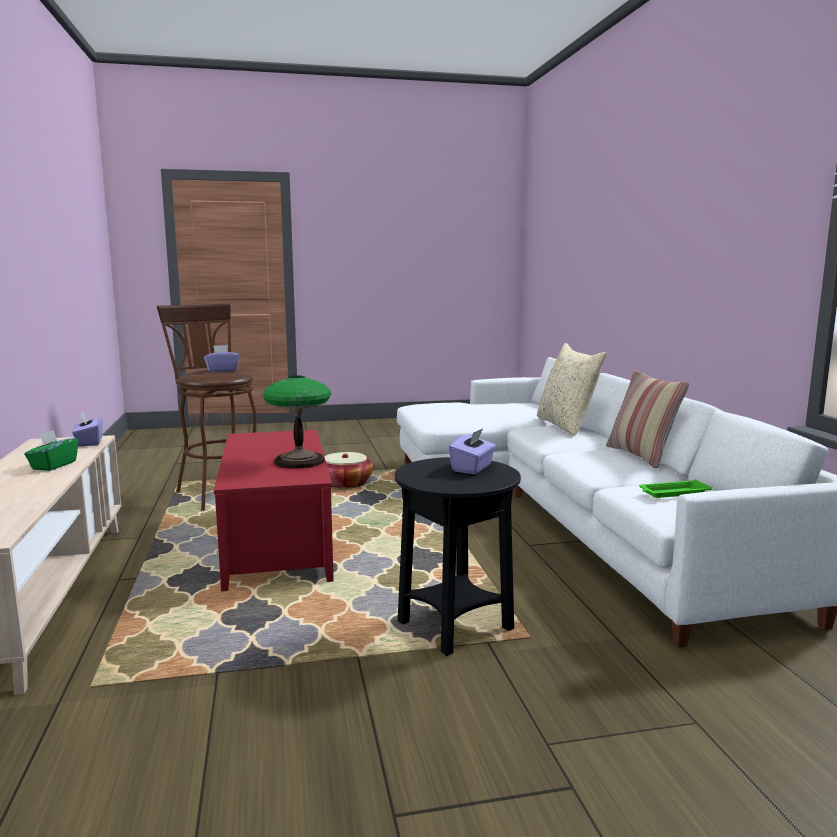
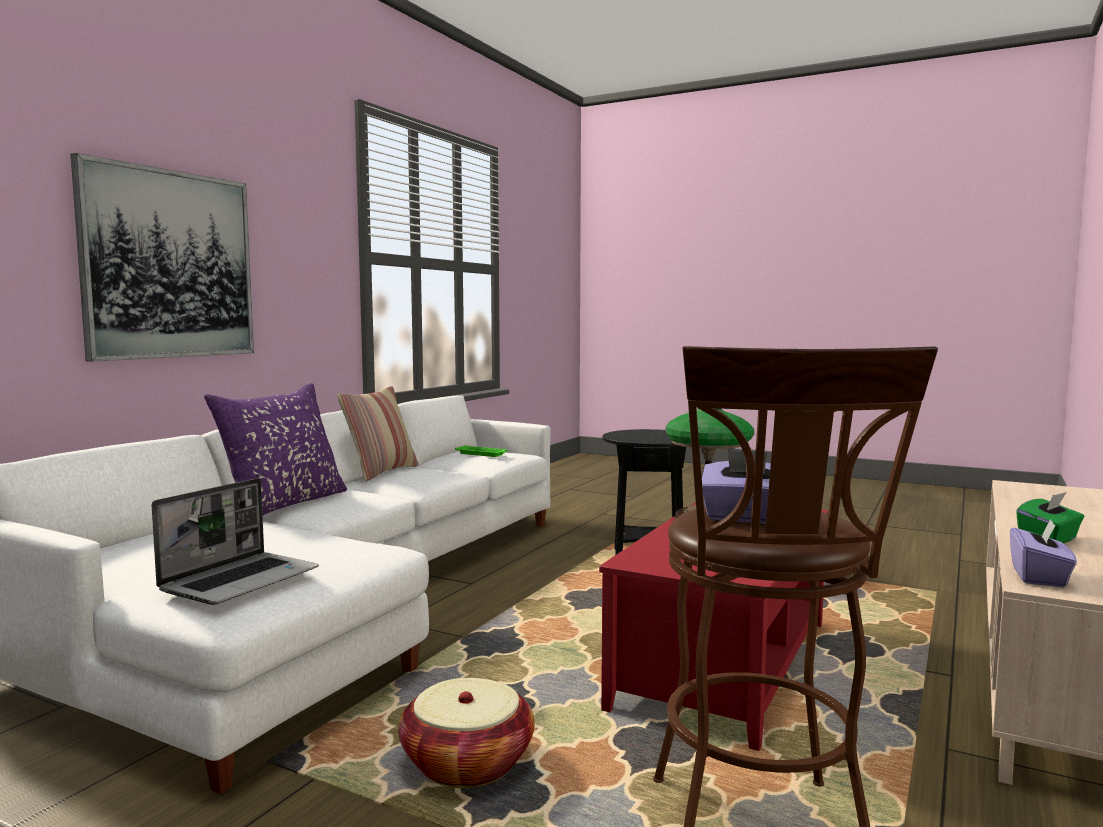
camera: 140 degrees left, 5 degrees down
purple tissue box [449,428,496,474] -> none
beige pillow [537,343,606,436] -> purple pillow [204,383,347,515]
none -> picture [71,153,254,362]
none -> laptop [152,478,319,605]

